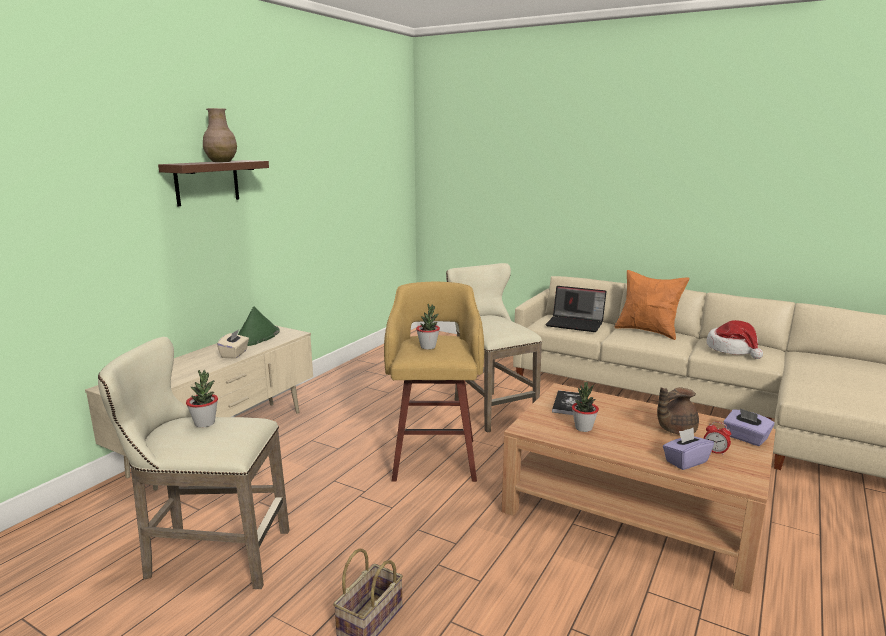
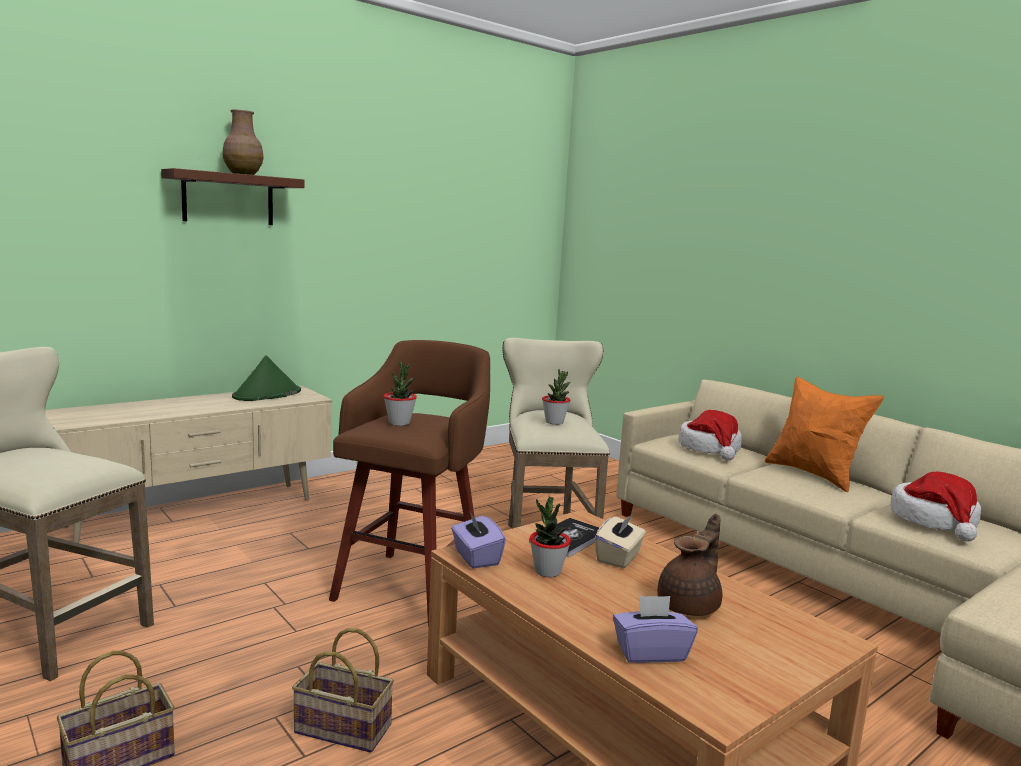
camera: 20 degrees right, 5 degrees down
potted plant [186,370,218,428] -> potted plant moved to [542,369,570,425]
beige tissue box [217,329,249,359] -> beige tissue box moved to [595,513,646,568]
yellow stool [384,282,484,482] -> brown stool [329,340,490,627]
laptop [545,286,607,332] -> hat [679,410,742,460]
brown teapot [657,387,699,435] -> brown teapot turned 135 degrees clockwise [657,514,722,616]
alarm clock [704,422,731,455] -> none
purple tissue box [724,408,775,446] -> purple tissue box moved to [451,513,506,568]
none -> basket [292,628,394,753]

